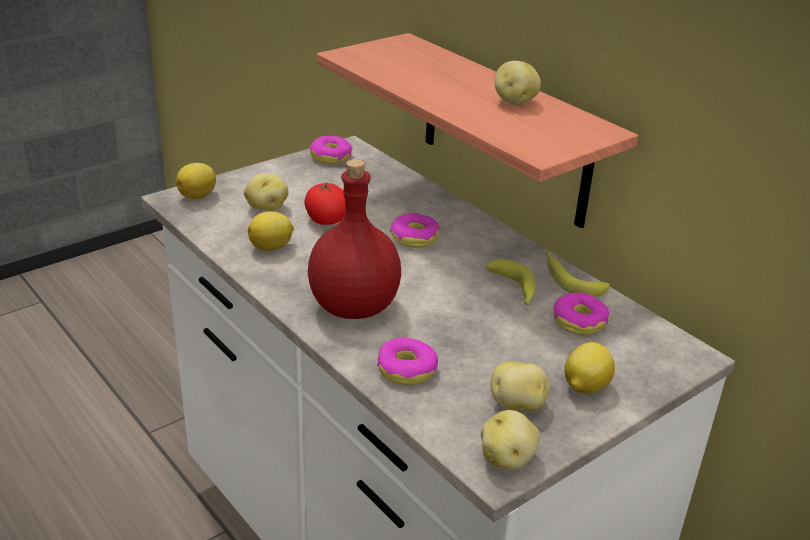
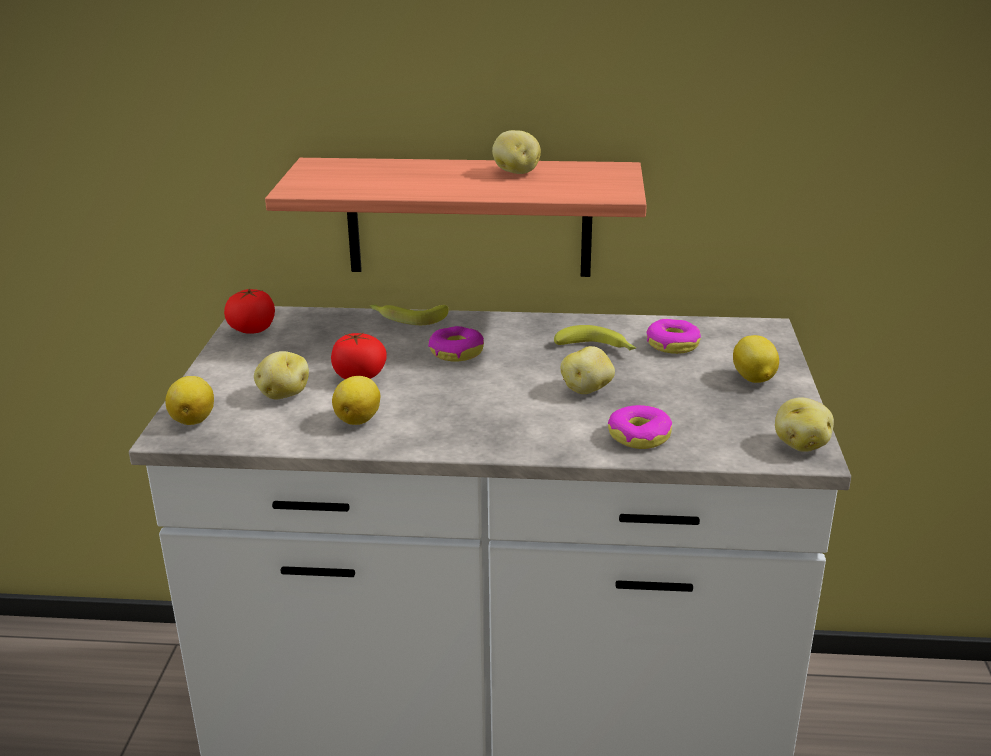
camera: 45 degrees left, 5 degrees down
red bottle [308,159,401,319] -> none
donut [310,136,352,164] -> tomato [224,288,275,334]
potato [490,362,550,411] -> potato moved to [561,346,615,394]
banana [546,252,610,297] -> banana moved to [370,304,449,325]

